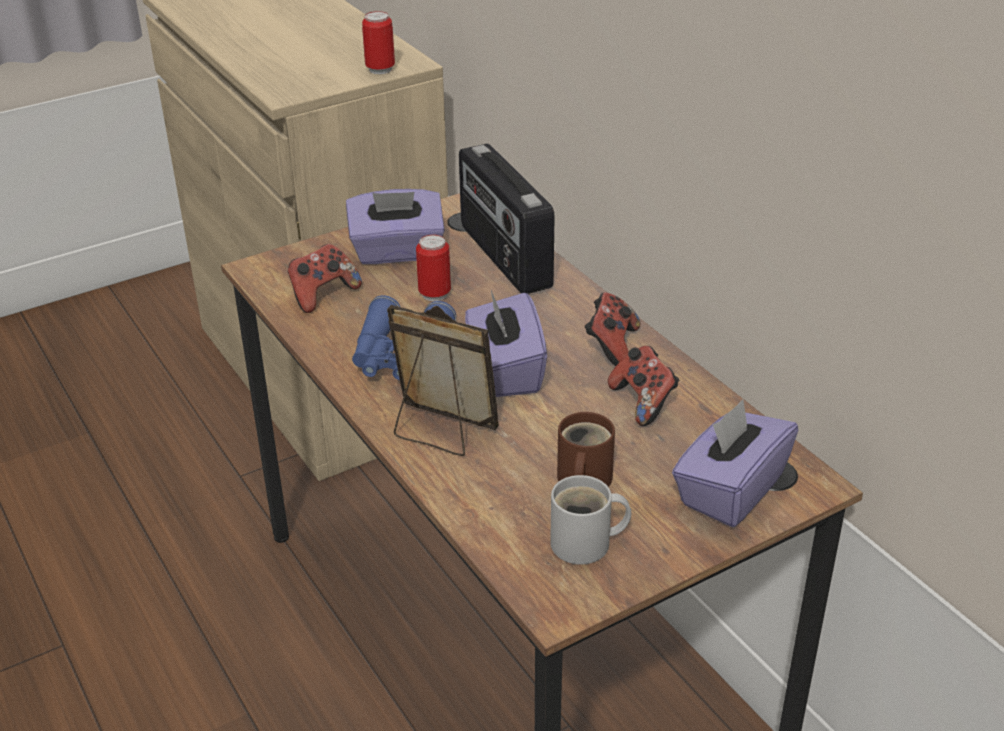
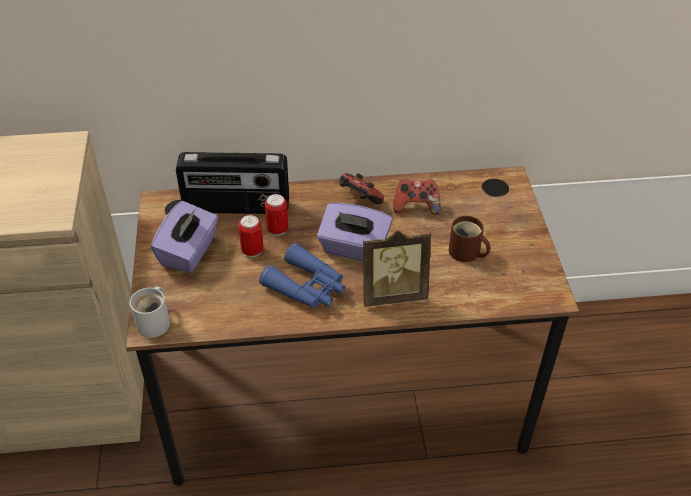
camera: 65 degrees left, 10 degrees up
game controller [288,244,362,313] -> none
can [362,11,395,74] -> can moved to [265,194,288,236]
picture frame [387,305,499,456] -> picture frame turned 150 degrees counterclockwise [363,231,431,307]
white mug [550,475,631,565] -> white mug moved to [130,286,170,338]
purple tissue box [672,399,798,527] -> none

